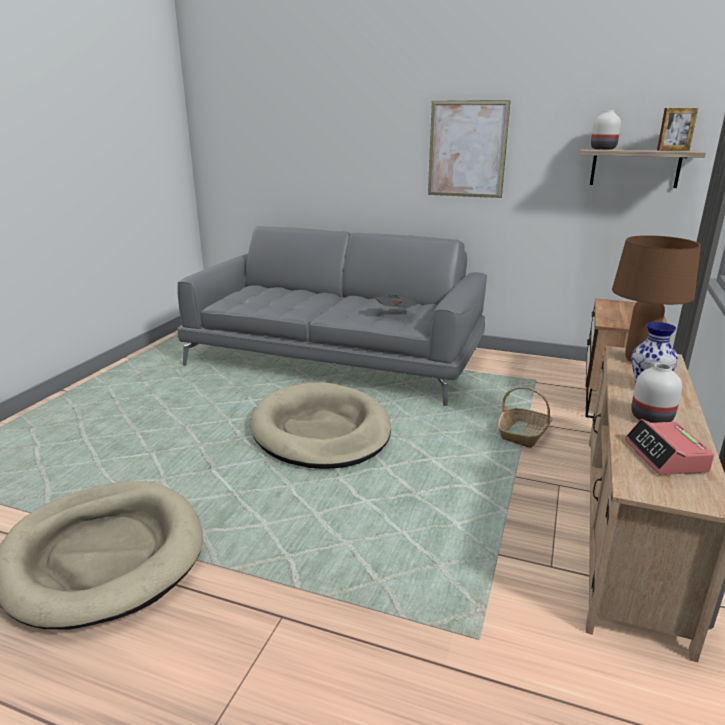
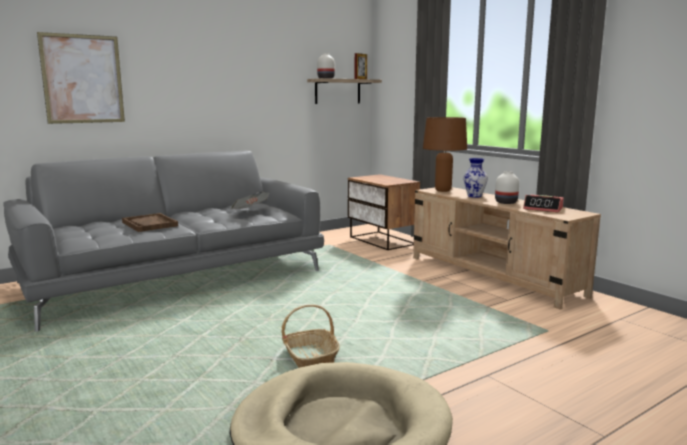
camera: 55 degrees left, 10 degrees down
beige dog bed [250,382,391,469] -> none
picture [428,100,511,198] -> picture moved to [37,32,125,124]
basket [498,387,552,448] -> basket moved to [281,304,340,368]
none -> brown tray [122,213,178,232]

